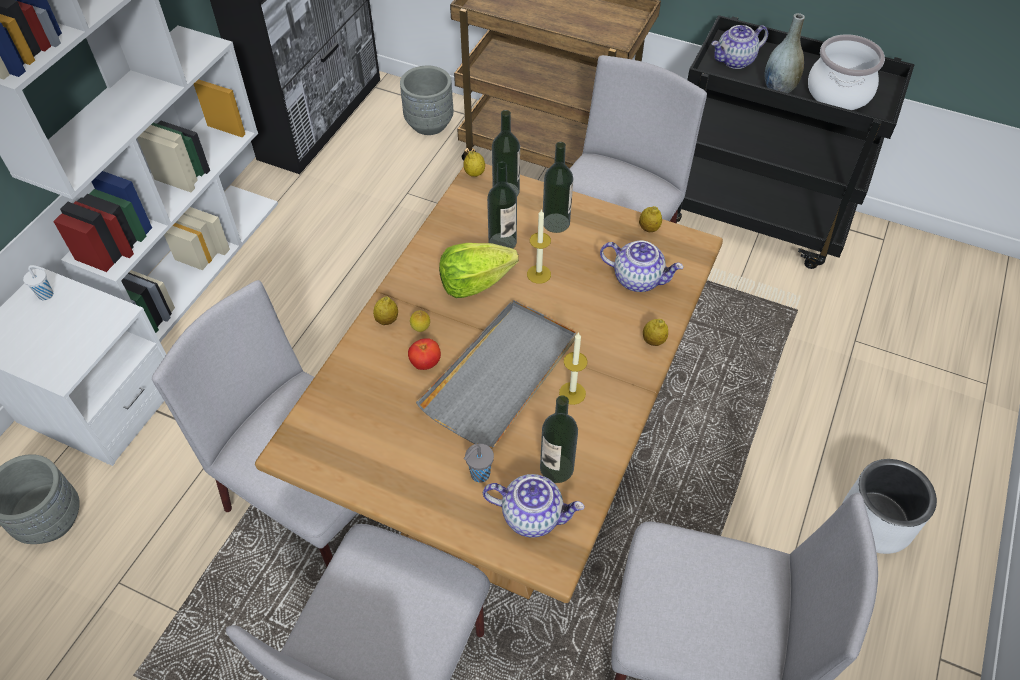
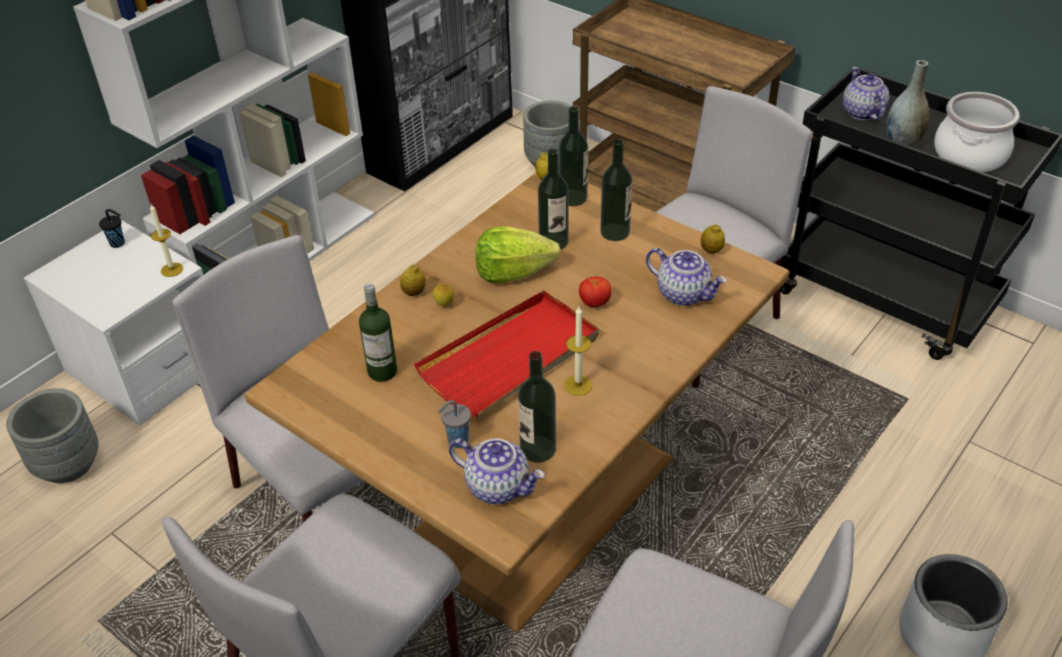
camera: 15 degrees right, 10 degrees down
white cup [23,265,53,300] -> black cup [99,209,125,248]
tomato [408,338,441,370] -> tomato moved to [579,276,611,307]
grey tray [416,300,576,449] -> red tray [414,290,599,418]
candle [527,209,551,284] -> candle moved to [150,204,183,277]
lemon [643,319,668,346] -> none
teapot [711,25,768,69] -> teapot turned 90 degrees clockwise [843,67,889,121]
none -> bottle [359,283,397,382]

